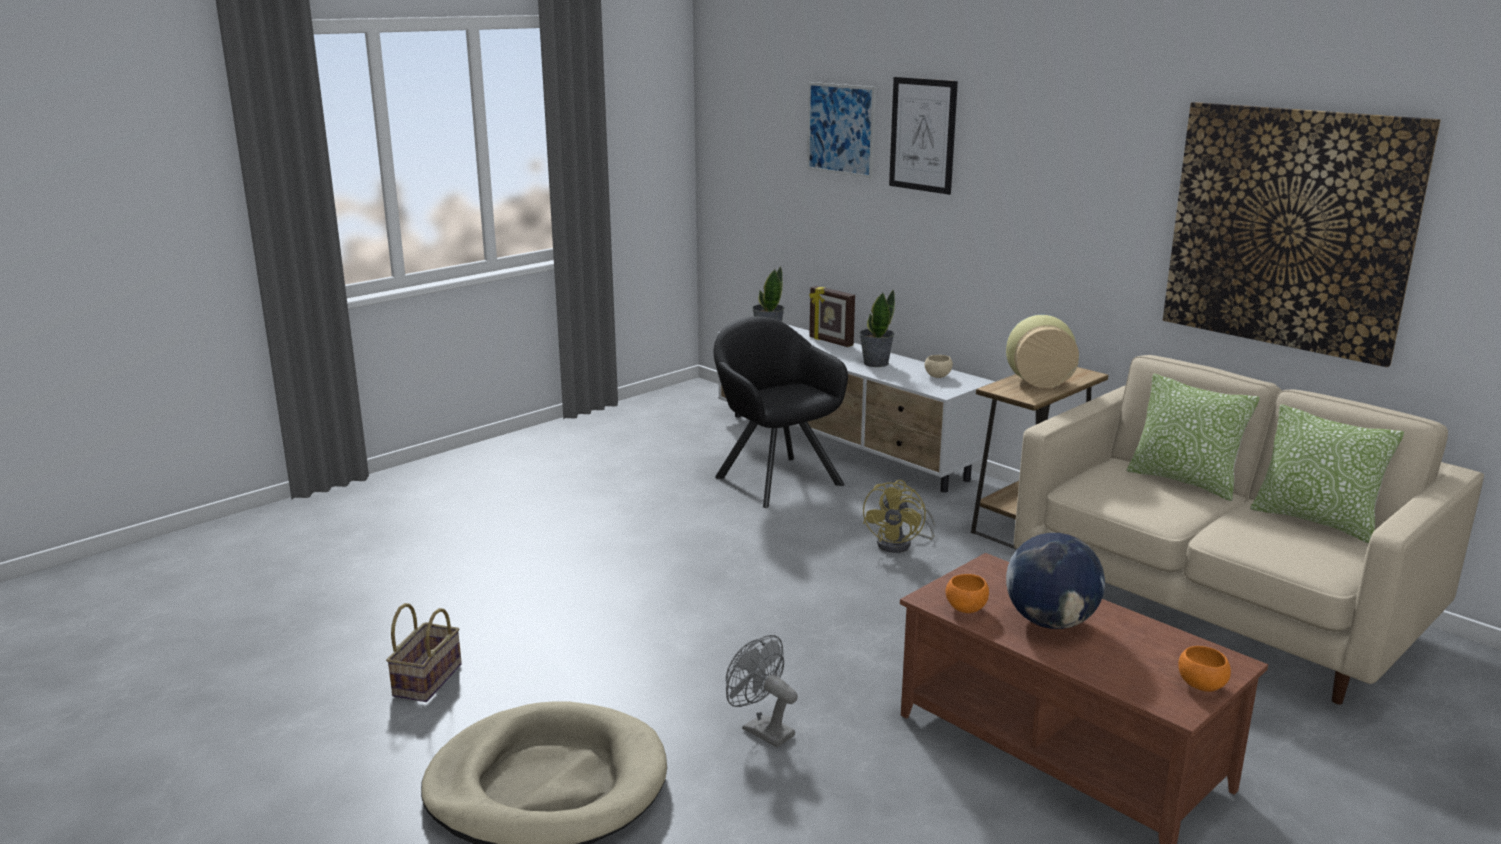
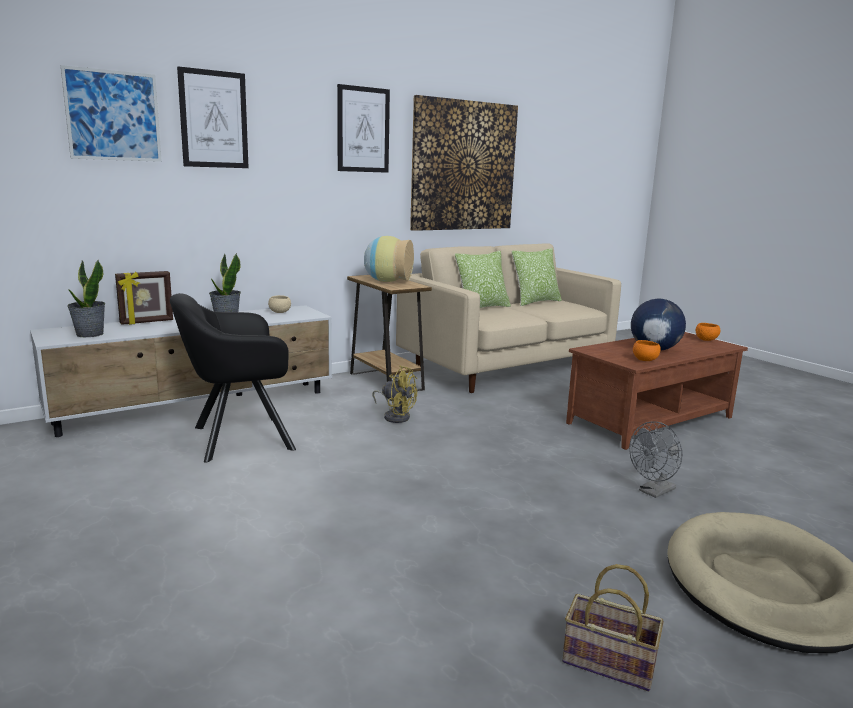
camera: 80 degrees left, 5 degrees down
none -> picture [337,84,390,173]

